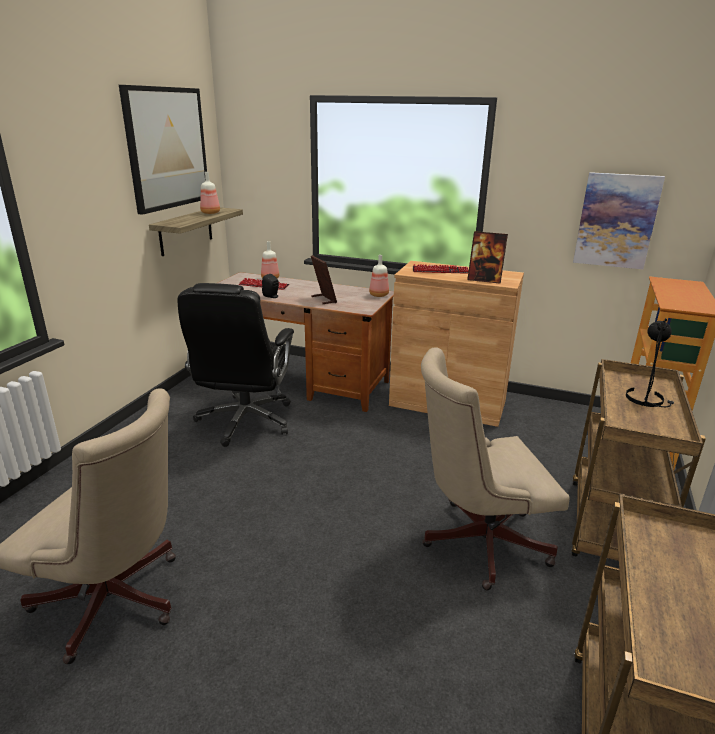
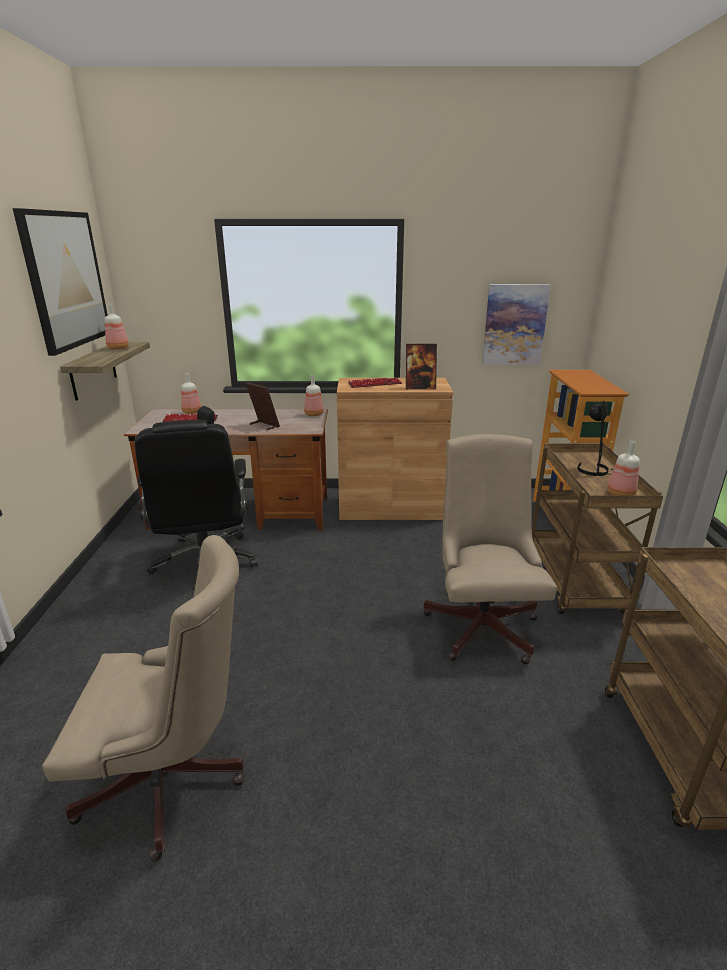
camera: 20 degrees left, 0 degrees up
beige office chair [421,347,570,591] -> beige office chair turned 120 degrees clockwise [424,434,557,664]
none -> bottle [607,441,640,496]

